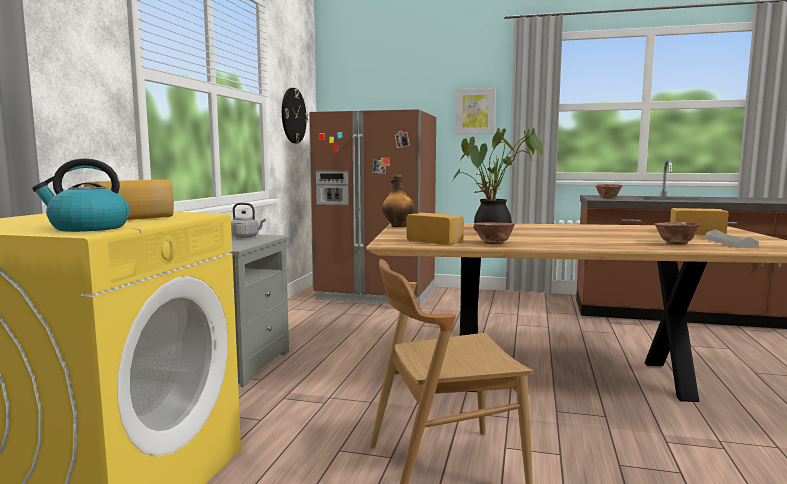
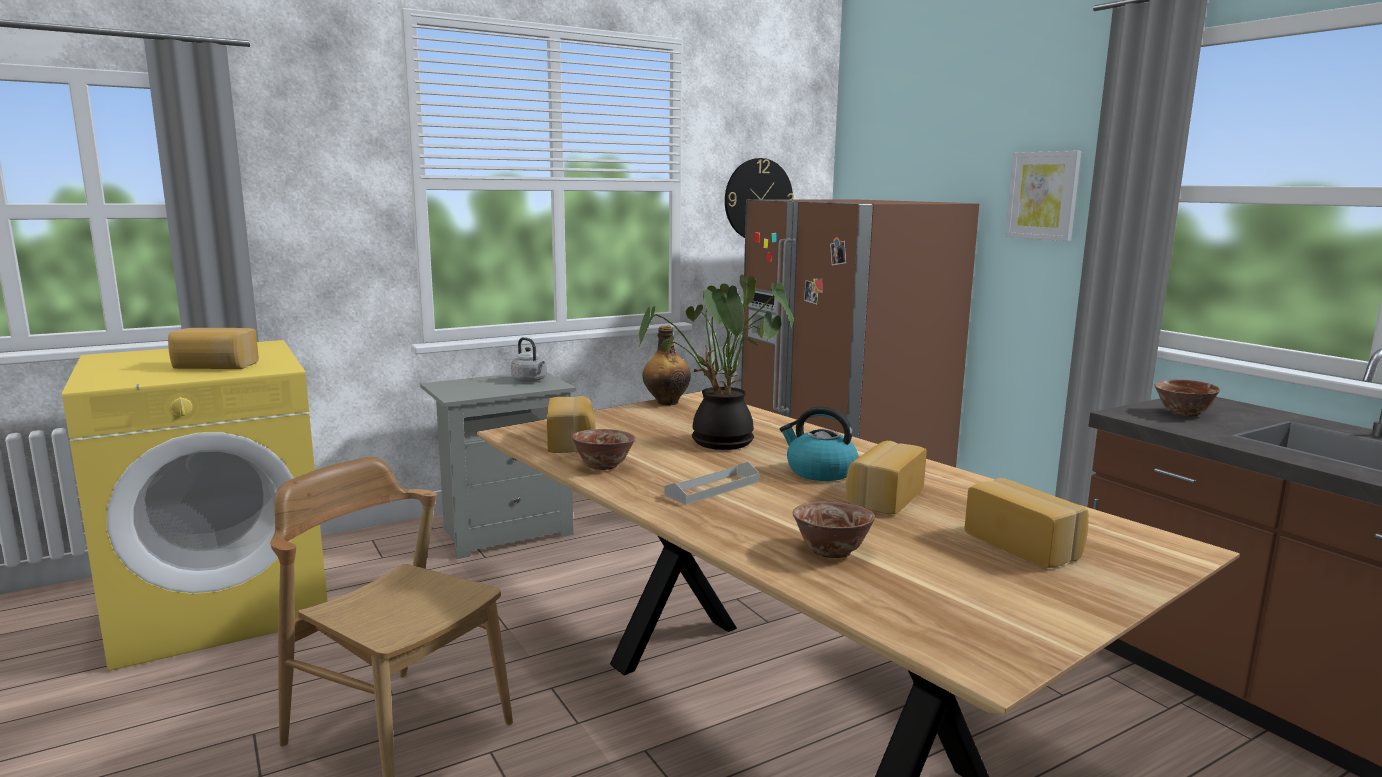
camera: 45 degrees right, 5 degrees up
kettle [32,159,129,232] -> kettle moved to [780,406,858,481]
grey tray [705,229,759,248] -> grey tray moved to [665,462,759,505]
none -> bread [846,441,927,514]

